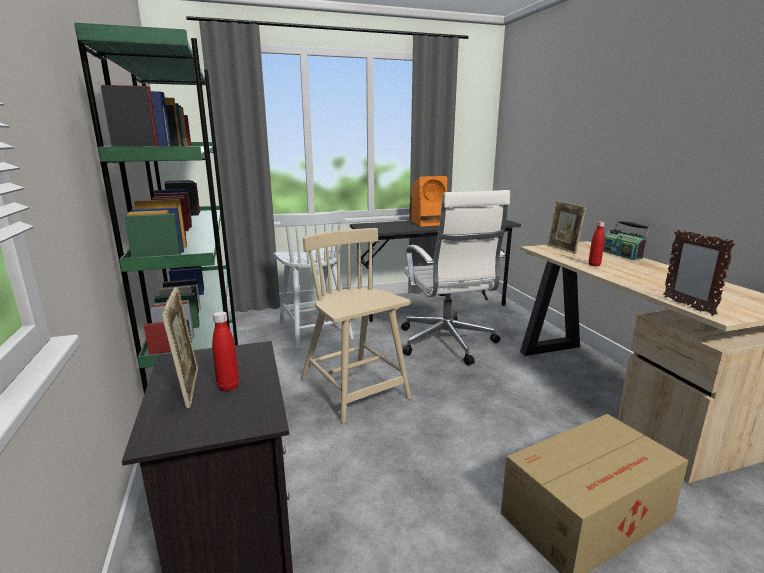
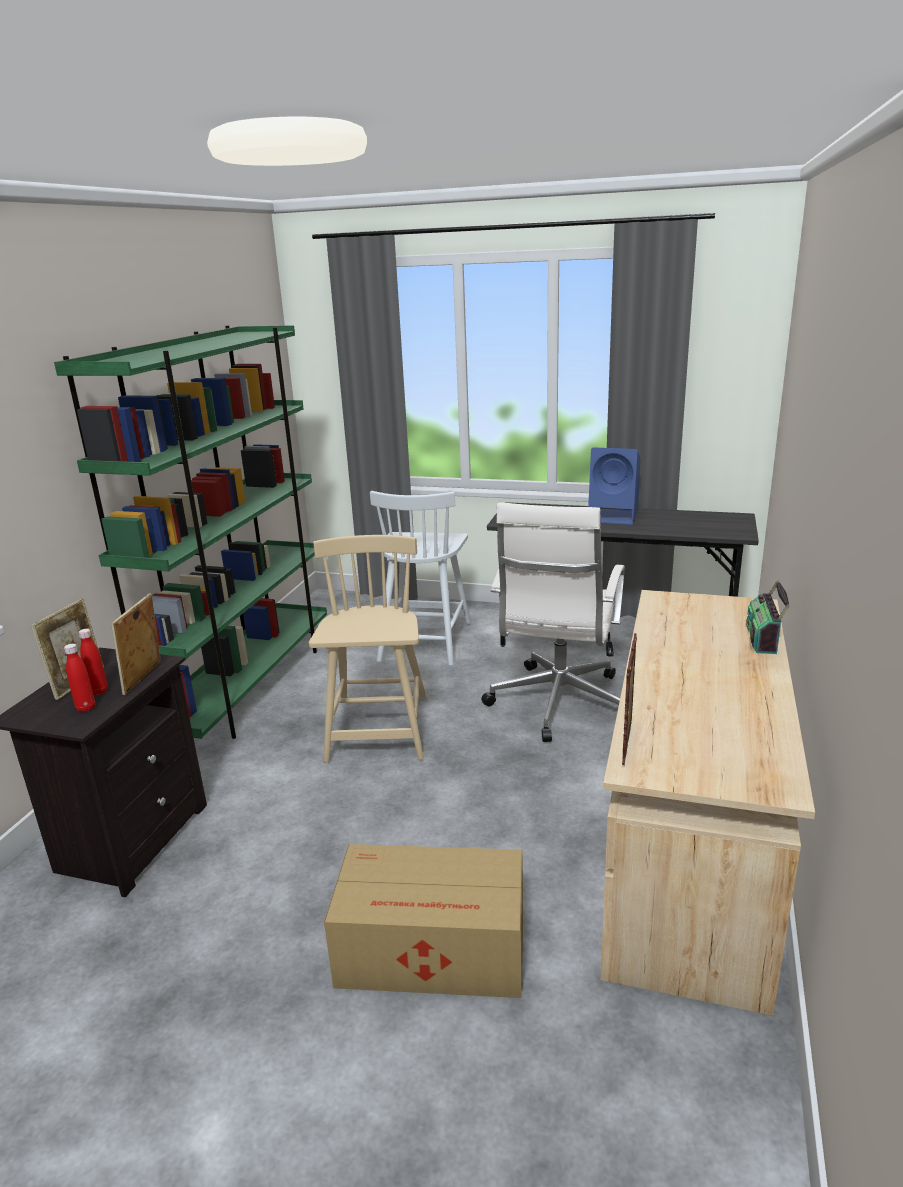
camera: 35 degrees right, 5 degrees up
orange speaker [411,176,447,227] -> blue speaker [588,447,641,525]
picture frame [547,201,586,254] -> picture frame moved to [111,593,161,695]
red bottle [588,221,605,266] -> red bottle moved to [64,644,95,712]

